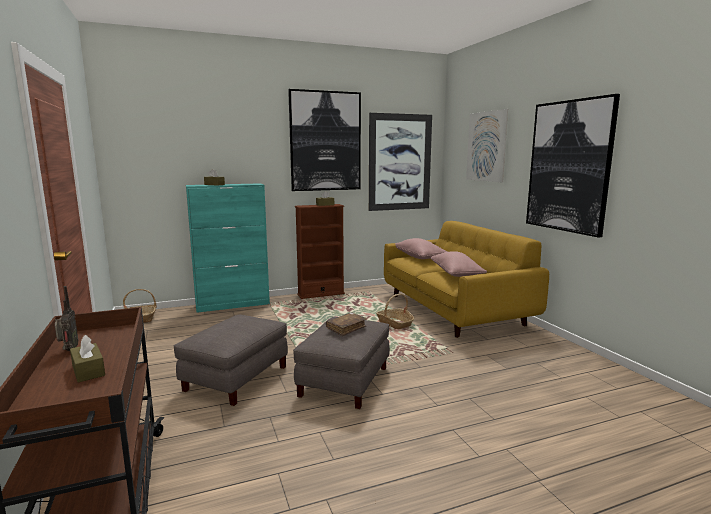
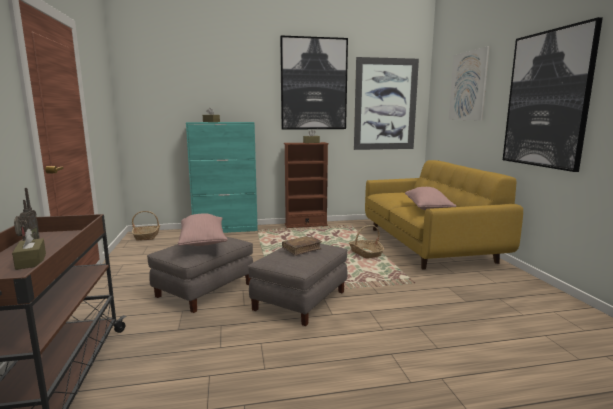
camera: 10 degrees right, 0 degrees up
pink pillow [395,238,448,259] -> pink pillow moved to [178,213,228,246]

